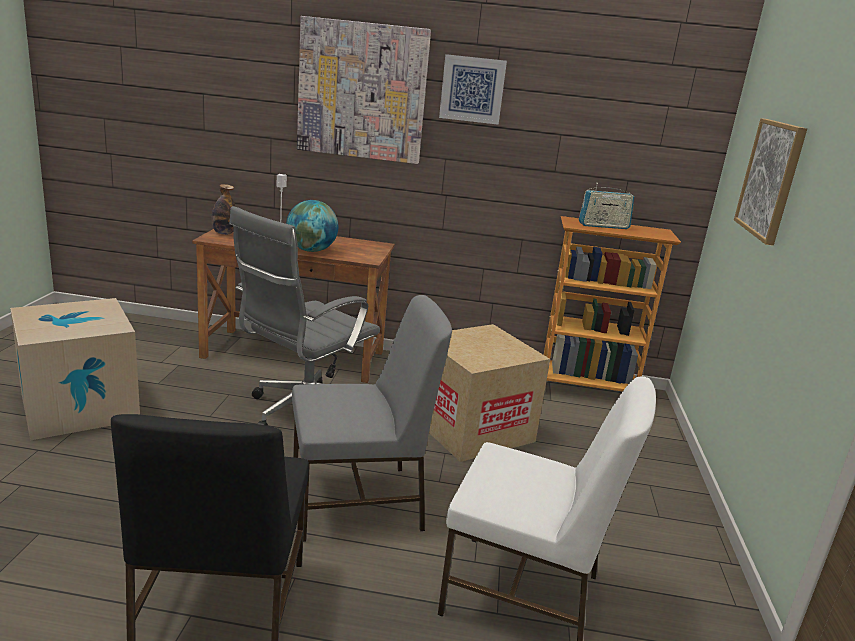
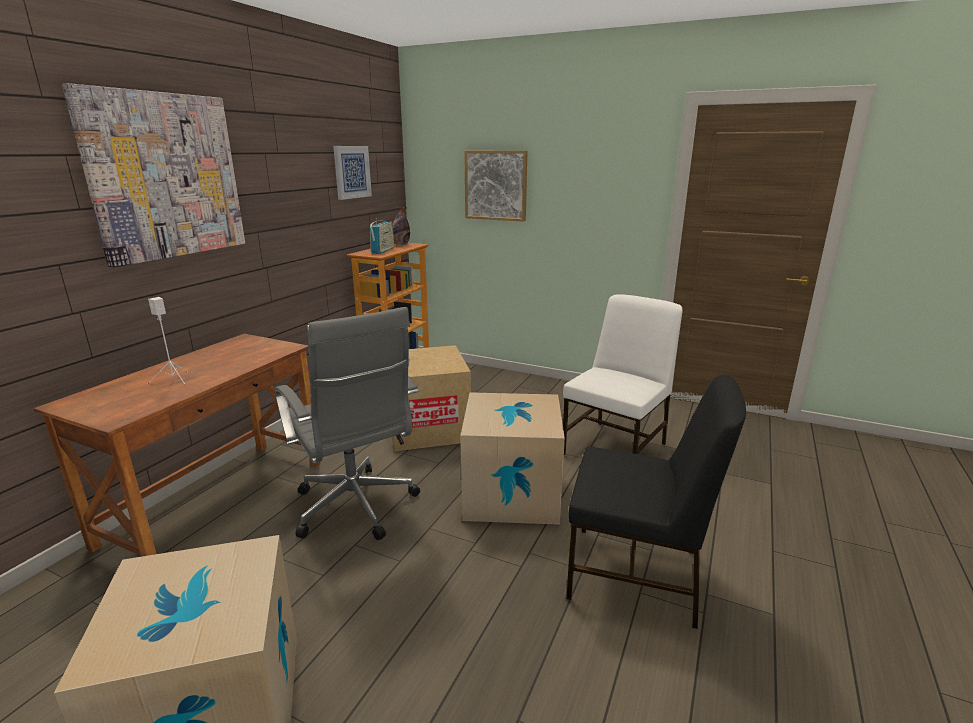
camera: 70 degrees left, 0 degrees up
bottle [212,184,236,235] -> bottle moved to [392,207,410,245]
globe [286,200,338,252] -> none
grey chair [292,295,452,542] -> cardboard box [461,392,565,525]
picture [439,54,507,124] -> picture moved to [333,146,372,200]

